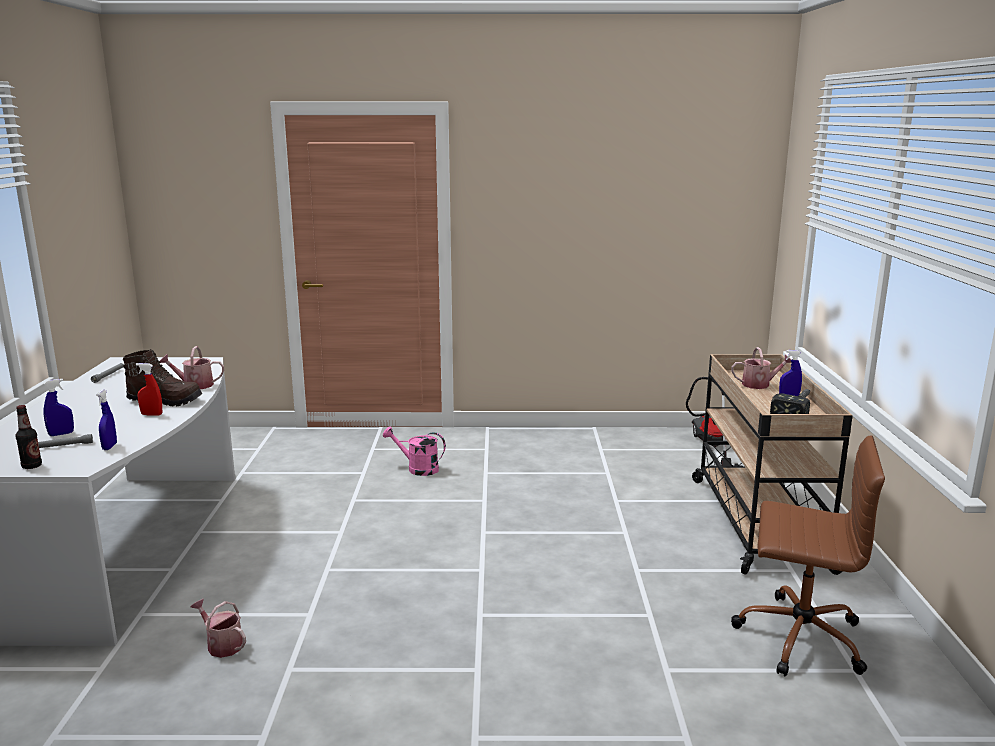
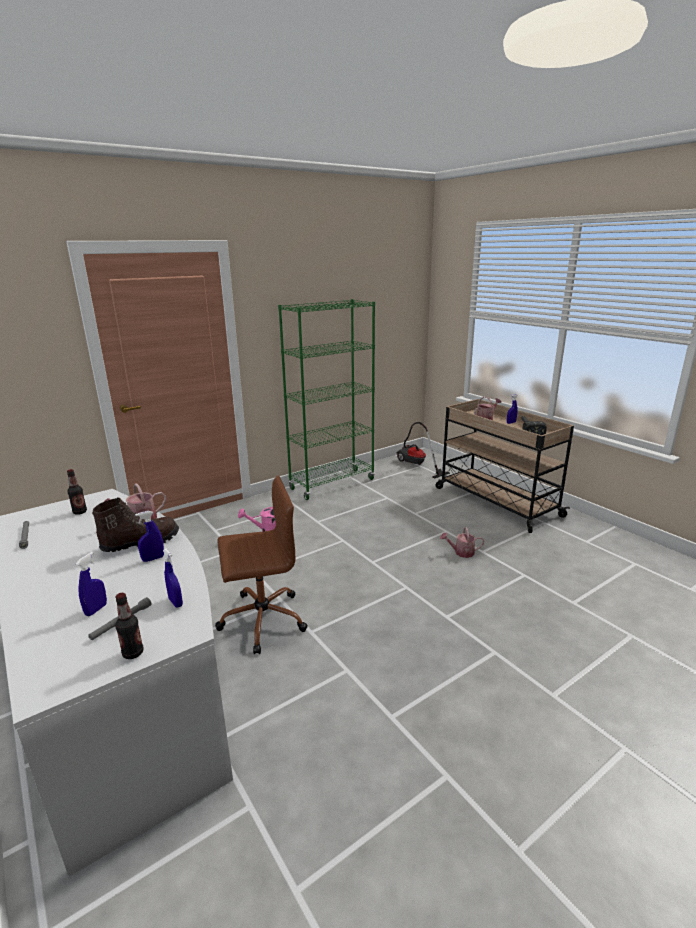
camera: 35 degrees left, 5 degrees up
red spray bottle [136,363,162,416] -> blue spray bottle [135,511,164,562]
watering can [190,598,246,658] -> watering can moved to [440,527,484,558]
brown office chair [731,435,885,677] -> brown office chair moved to [215,475,308,654]
none -> bottle [67,469,87,515]
none -> green bookcase [278,299,375,500]

